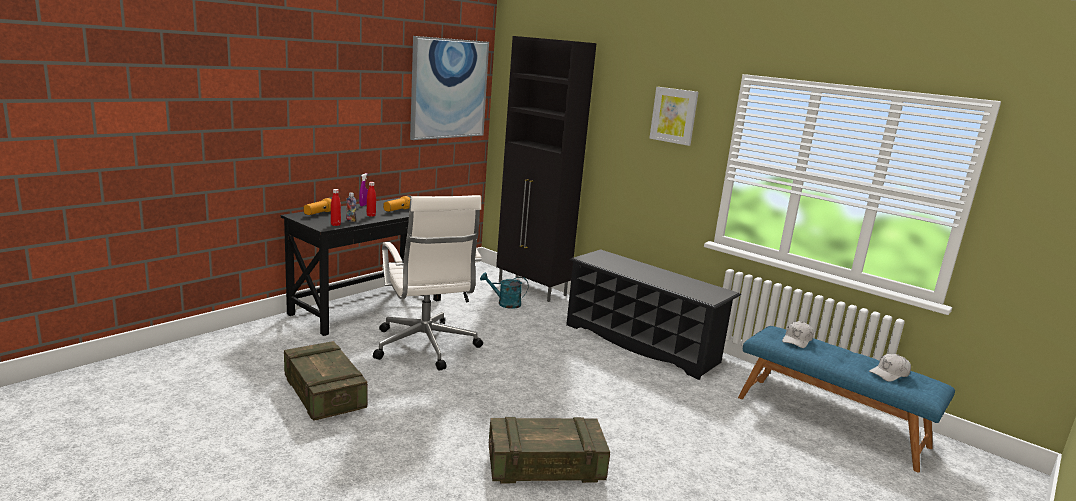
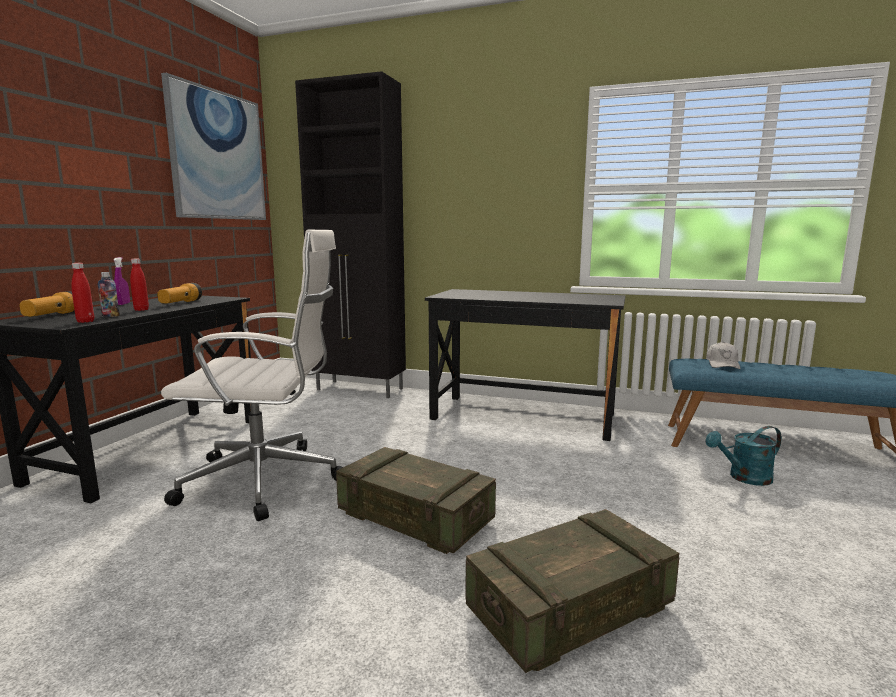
camera: 20 degrees left, 5 degrees down
crate [284,341,368,420] -> crate moved to [336,447,496,554]
white office chair [373,195,483,371] -> white office chair turned 45 degrees counterclockwise [161,230,343,521]
turquoise watering can [480,272,529,309] -> turquoise watering can moved to [705,426,782,486]
black shoe rack [566,249,741,380] -> black desk [425,289,625,441]
picture [649,87,699,146] -> none
white cap [869,354,911,382] -> none

